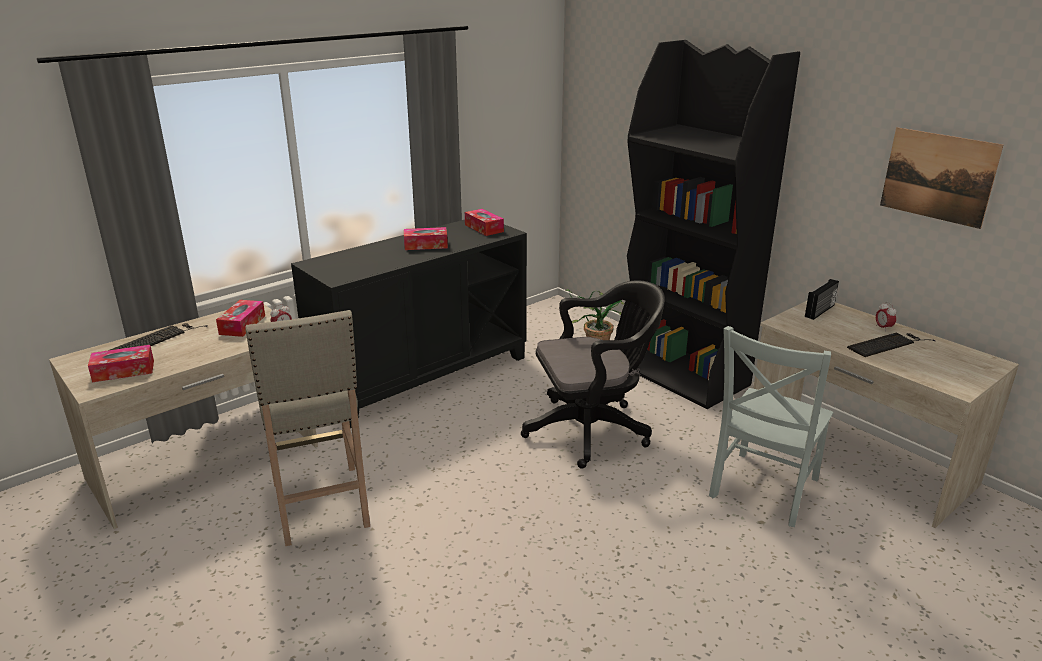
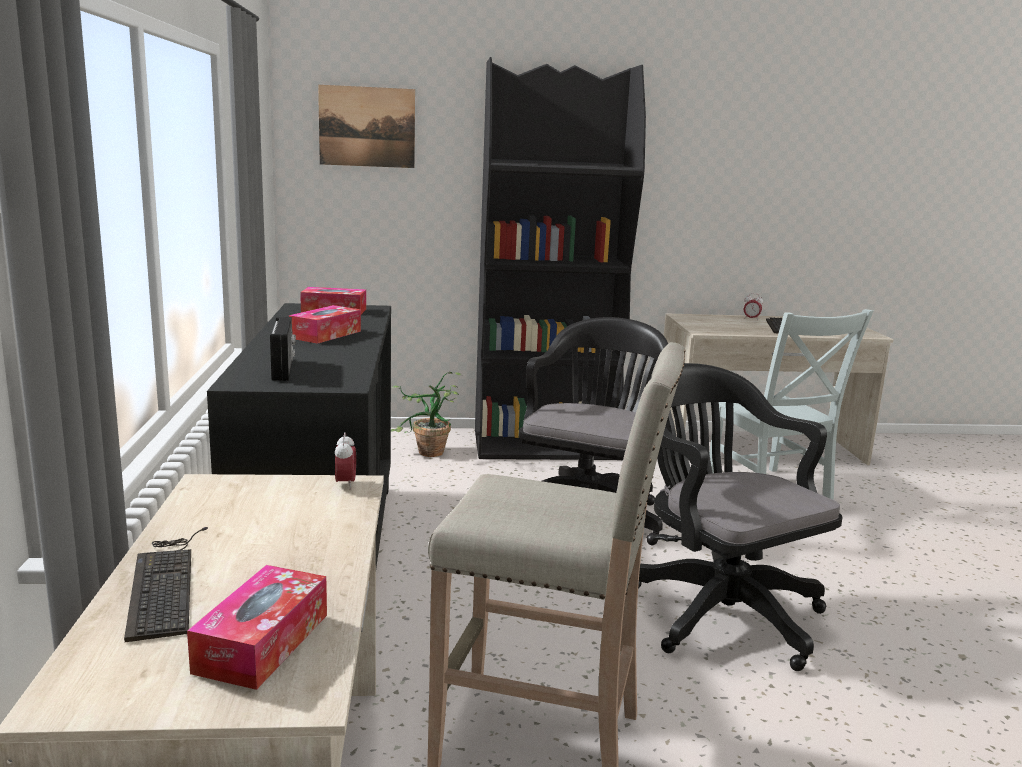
camera: 55 degrees left, 10 degrees down
tissue box [216,300,265,337] -> none
radio [805,279,839,320] -> radio moved to [270,317,296,381]
picture [880,127,1003,229] -> picture moved to [318,85,415,168]
none -> black office chair [638,363,842,671]

